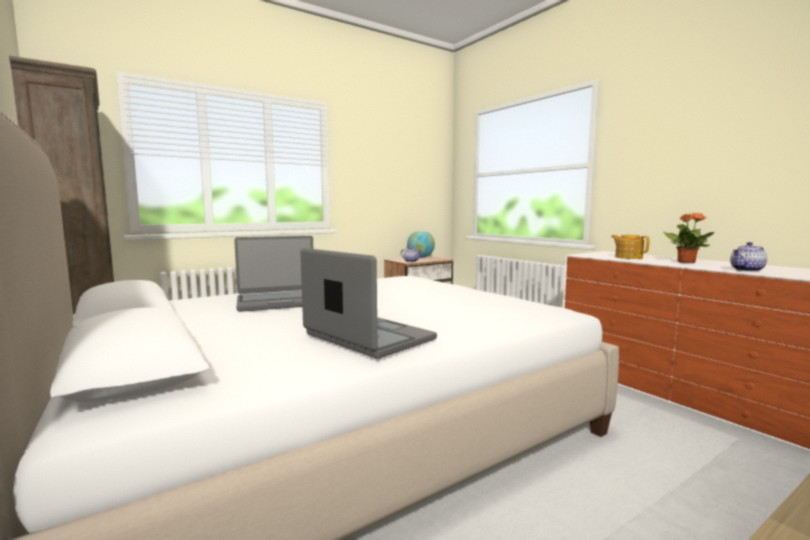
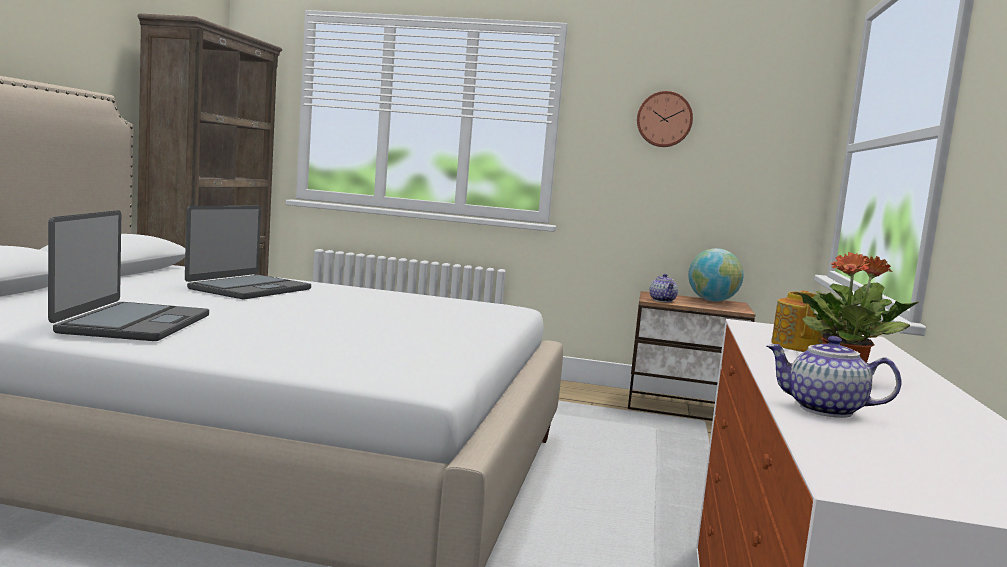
camera: 45 degrees right, 0 degrees up
laptop [234,236,313,312] -> laptop turned 90 degrees counterclockwise [185,206,311,299]
none -> wall clock [637,91,693,147]

